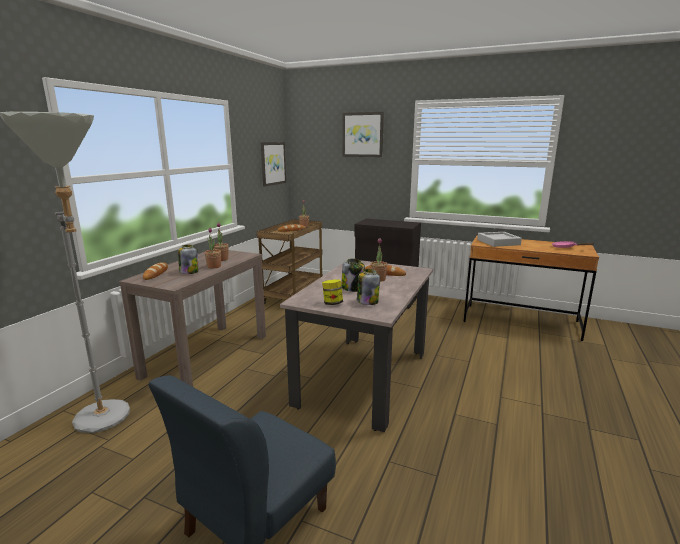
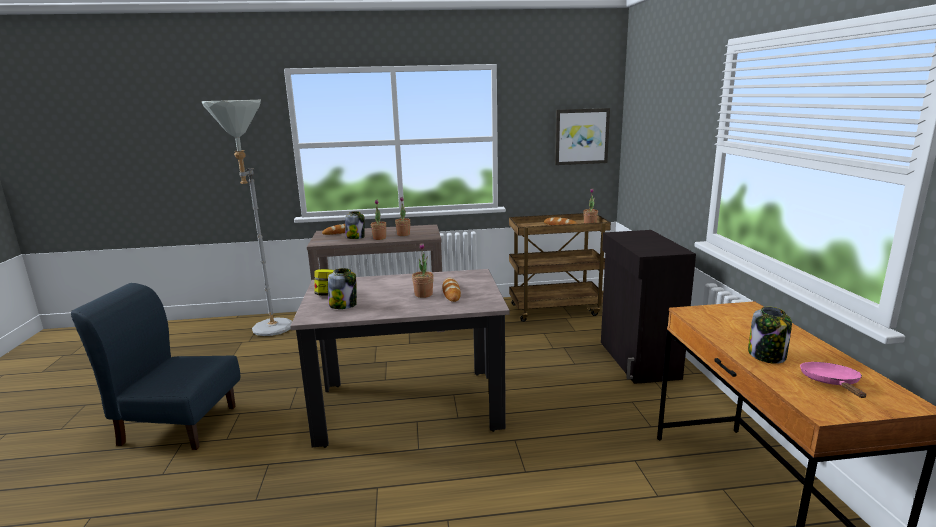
camera: 60 degrees right, 0 degrees up
jar [341,259,365,292] -> jar moved to [748,306,792,364]
picture [342,112,384,157] -> none
grey tray [477,232,522,247] -> none

